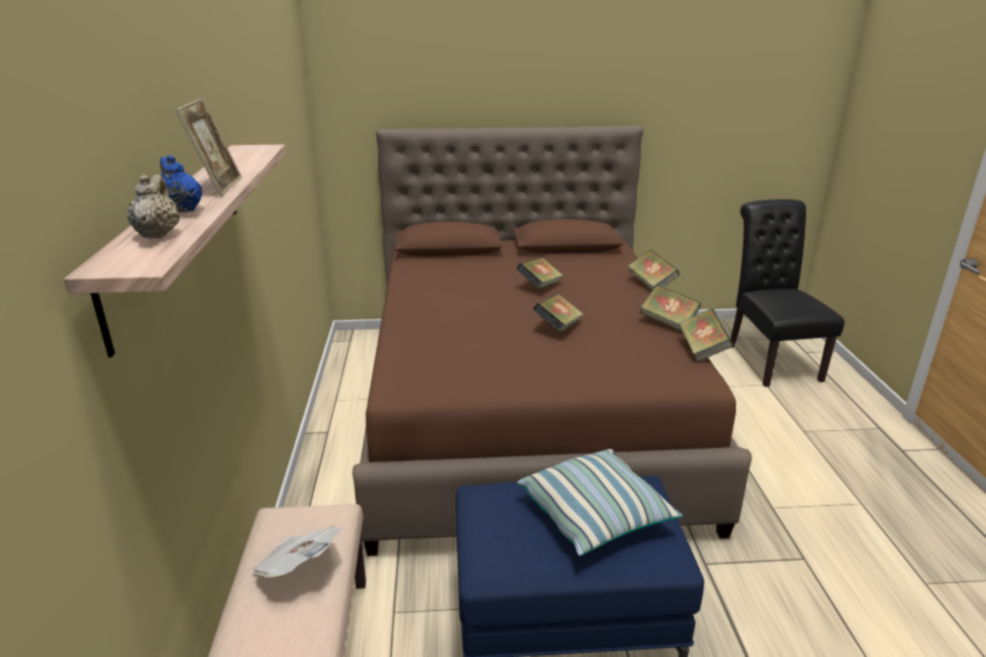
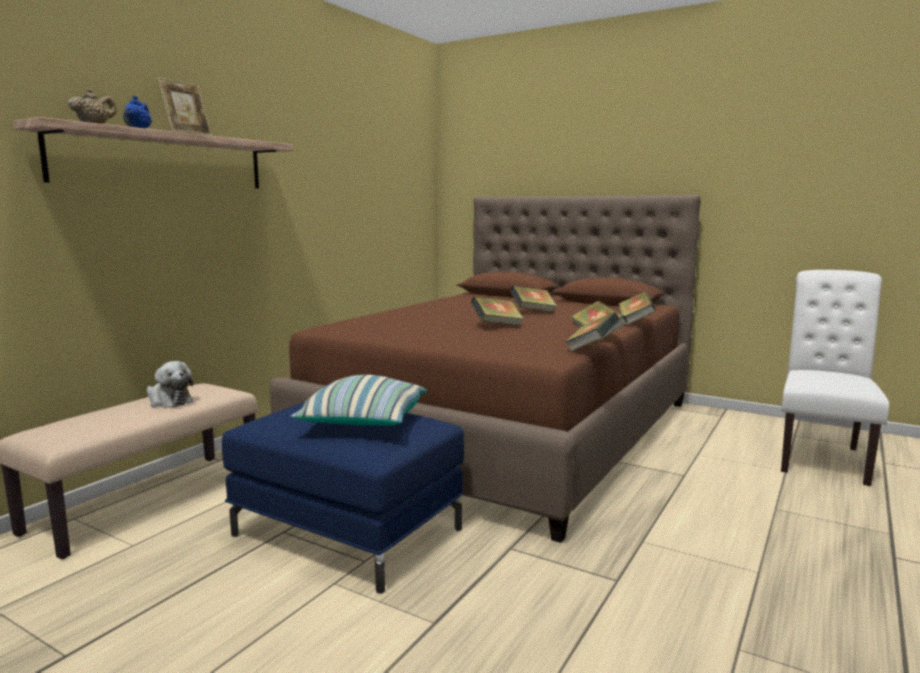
camera: 35 degrees right, 15 degrees down
newspaper [251,526,343,578] -> plush toy [147,361,193,408]
black chair [730,199,845,387] -> white chair [781,270,889,486]

